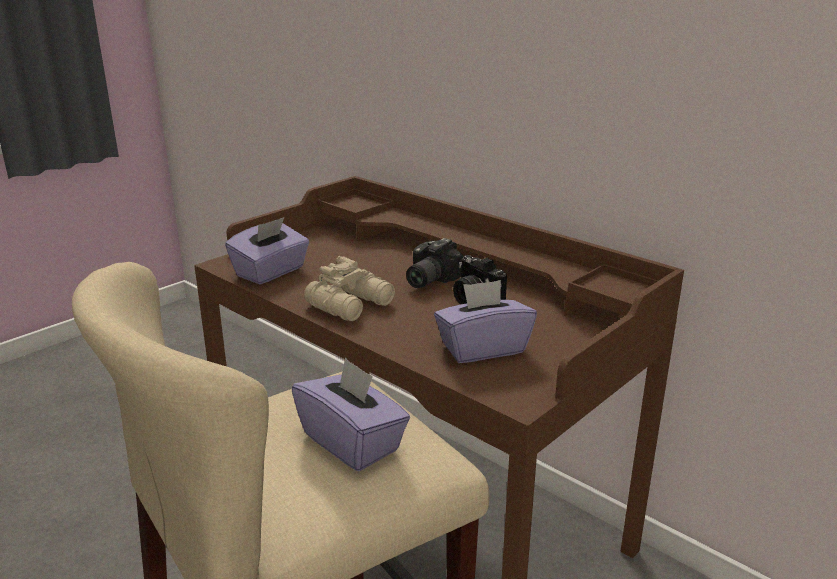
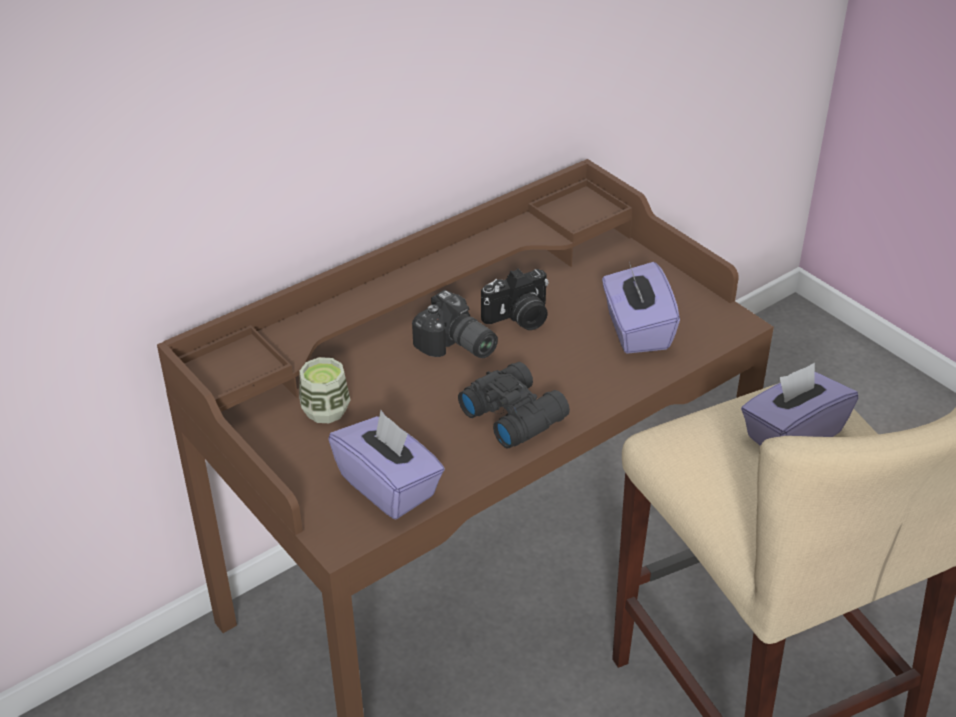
camera: 80 degrees left, 15 degrees up
beige binoculars [304,256,395,321] -> black binoculars [458,362,570,448]
none -> cup [299,357,350,423]

